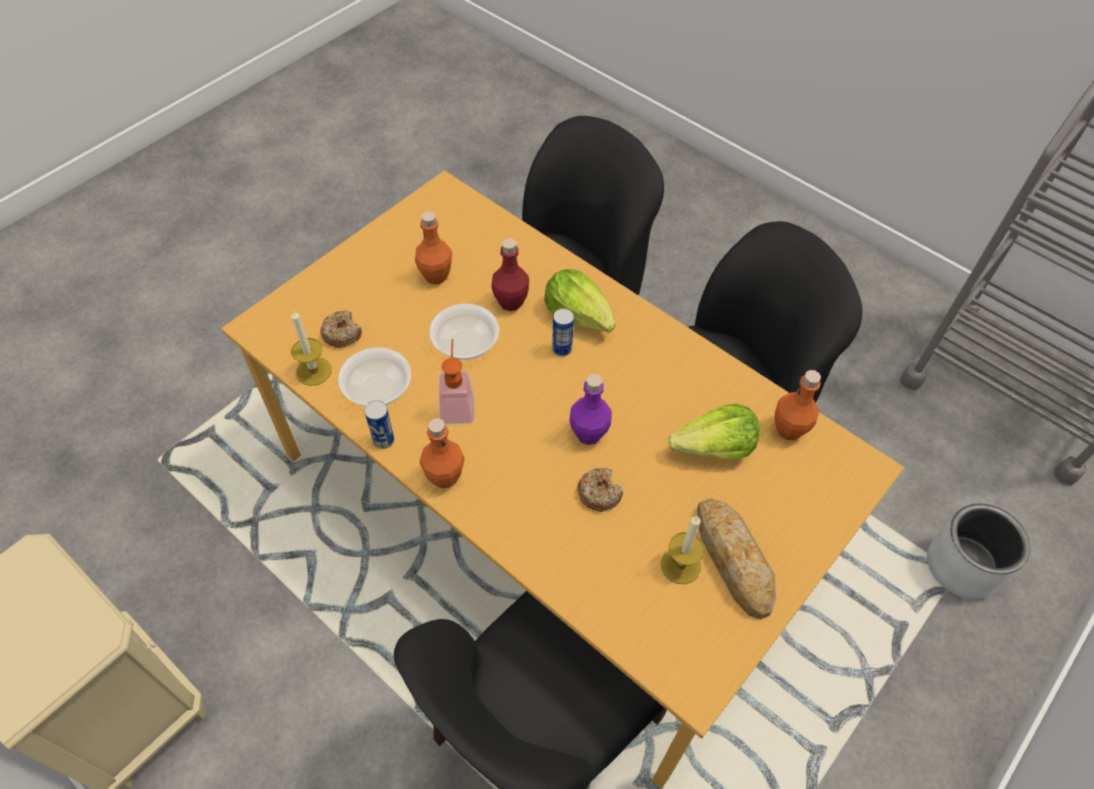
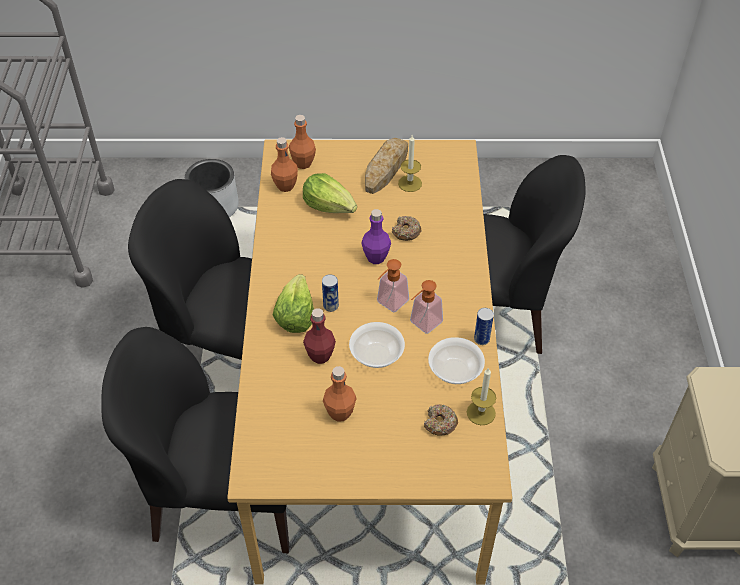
camera: 130 degrees left, 5 degrees down
orange bottle [420,418,465,488] -> orange bottle moved to [289,115,316,169]
none -> soap dispenser [377,259,409,312]

